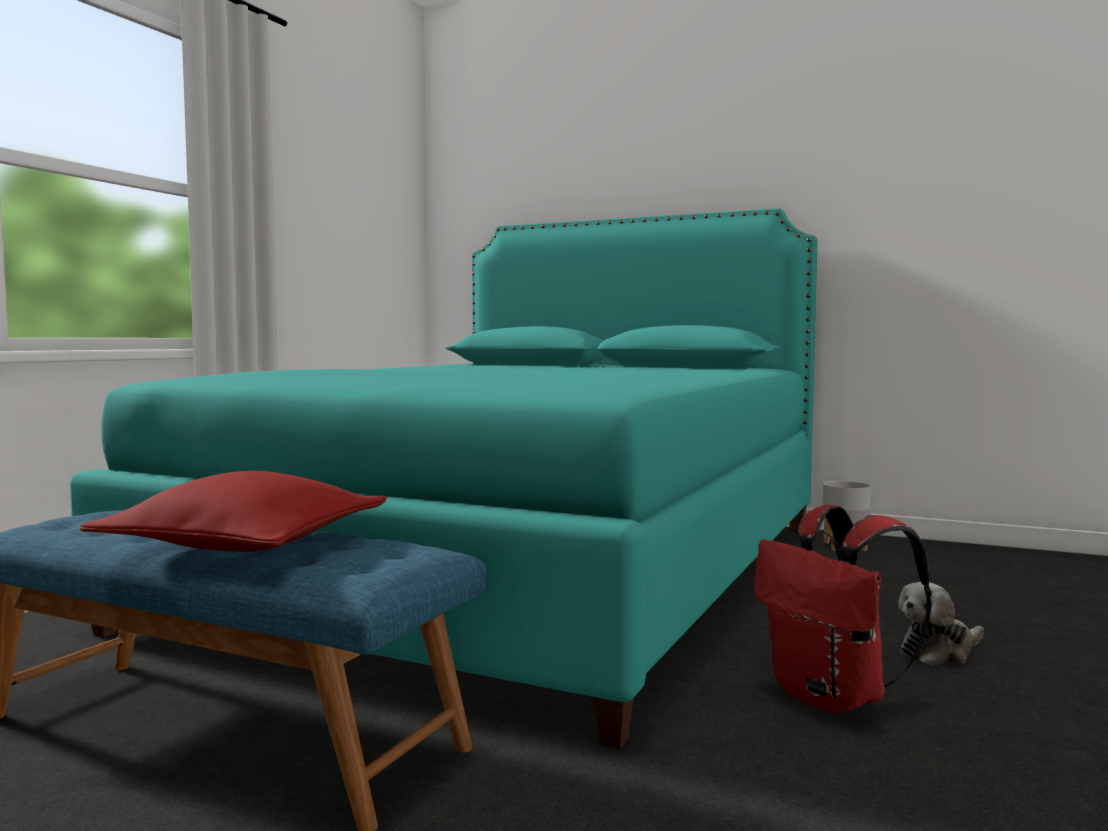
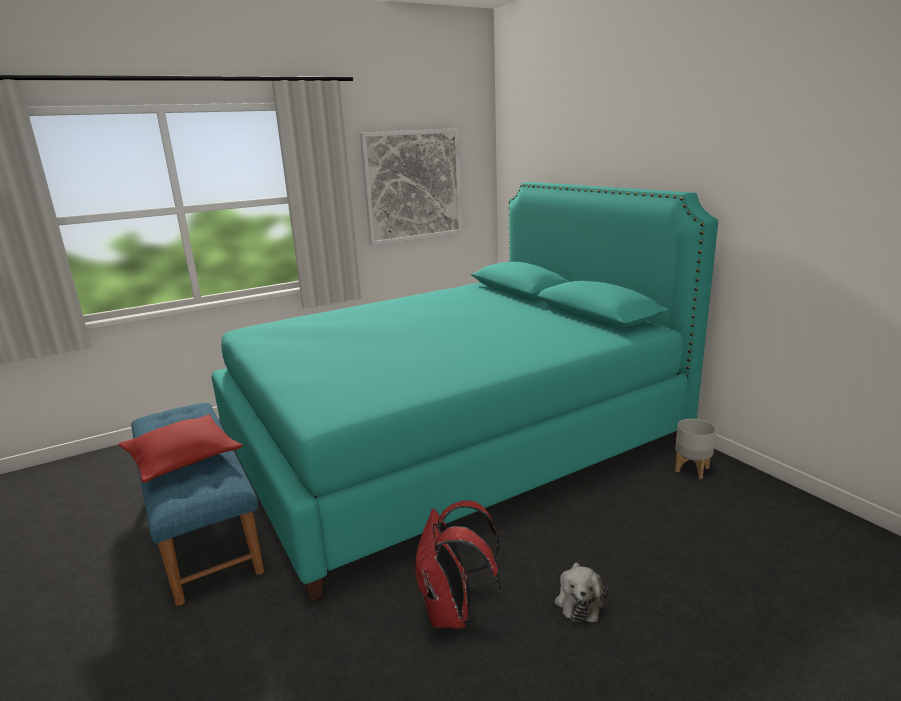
camera: 35 degrees right, 15 degrees up
plush toy [898,582,984,665] -> plush toy turned 90 degrees counterclockwise [555,562,608,622]
none -> picture [360,129,462,245]

